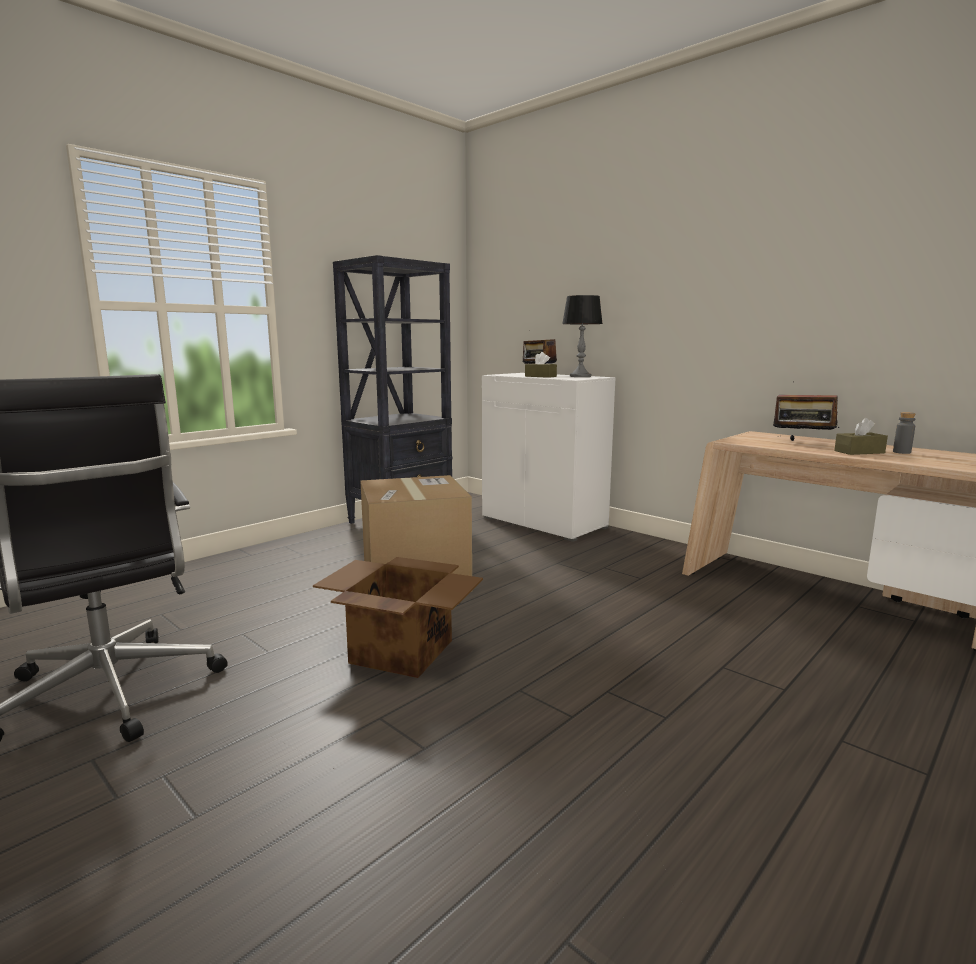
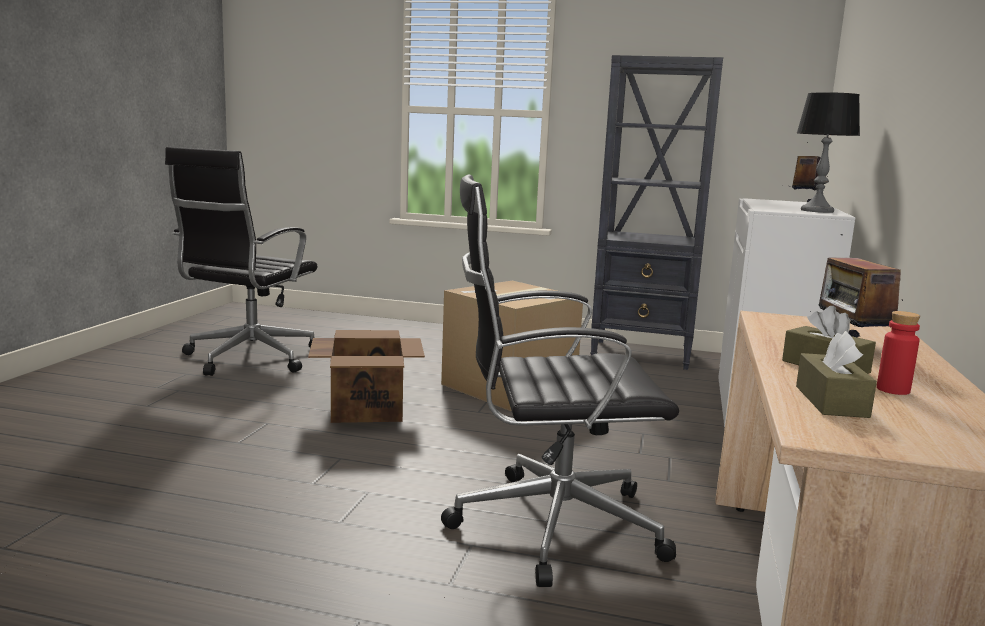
camera: 60 degrees right, 0 degrees up
brown tissue box [525,352,557,378] -> brown tissue box moved to [796,331,877,418]
grey bottle [893,412,916,454] -> red bottle [877,311,920,395]
none -> black office chair [441,174,679,587]

